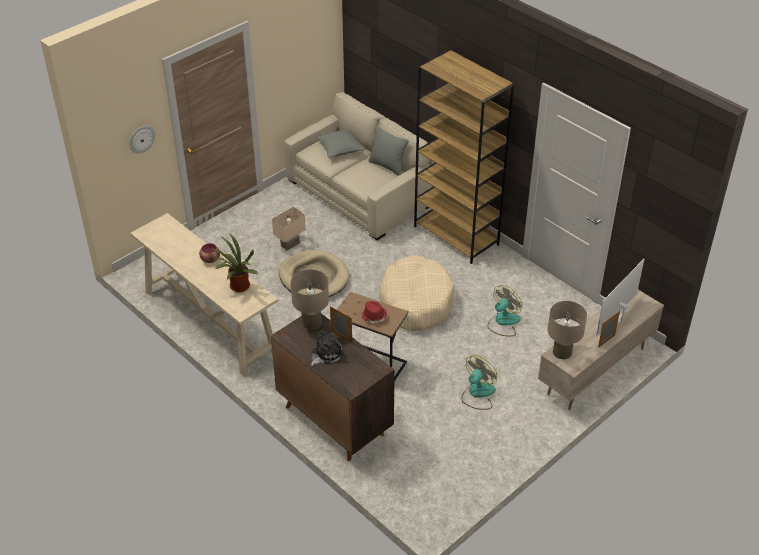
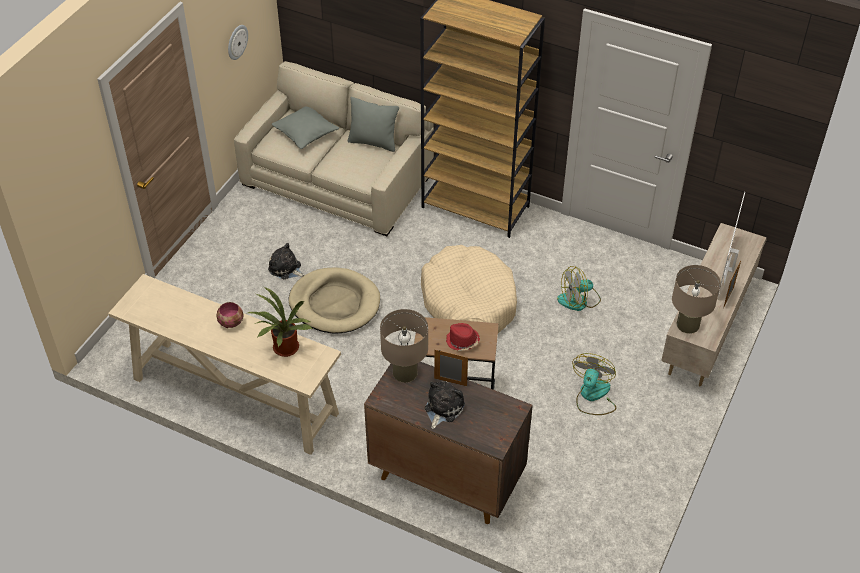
camera: 20 degrees left, 5 degrees up
wall clock [129,126,155,154] -> wall clock moved to [228,25,248,60]
beige table lamp [272,207,306,251] -> plush toy [268,243,304,279]
fan [487,285,522,336] -> fan turned 135 degrees counterclockwise [557,266,601,311]

